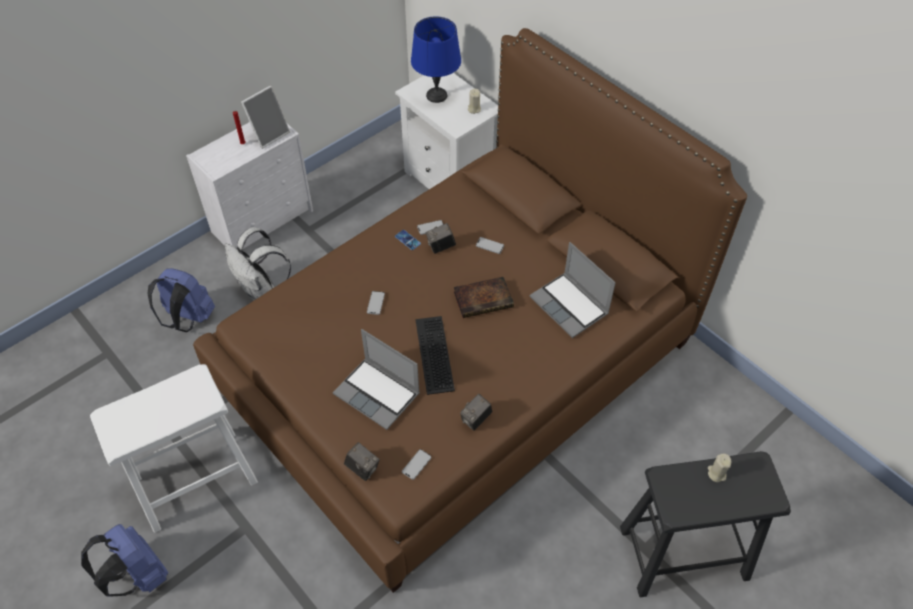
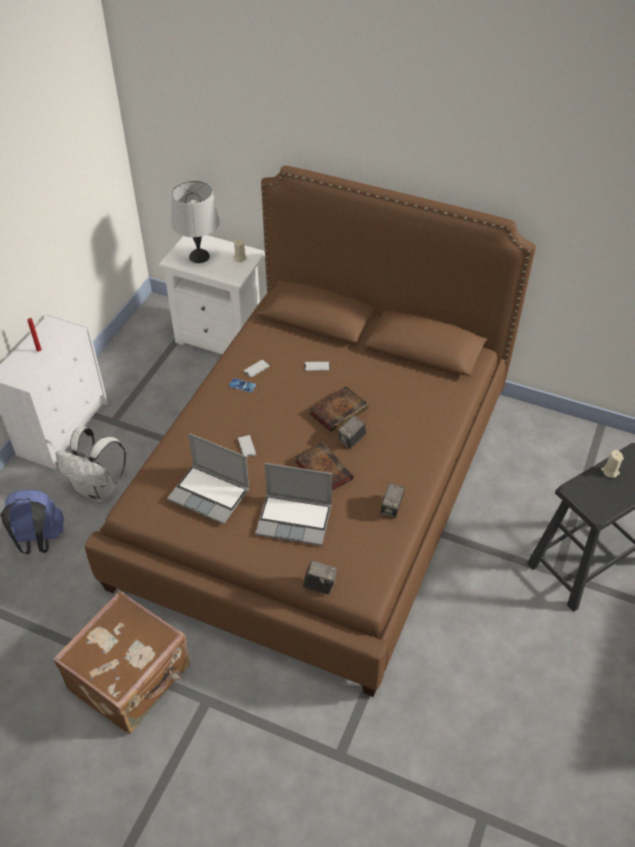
camera: 25 degrees left, 5 degrees down
blue backpack [81,524,168,597] -> none
white stool [90,364,258,533] -> brown suitcase [53,590,190,734]
picture frame [241,85,290,149] -> none
phone [402,449,432,480] -> none
blue table lamp [411,16,461,103] -> grey table lamp [171,181,220,263]
keyboard [415,316,455,395] -> book [295,442,353,491]
camera [426,223,456,254] -> camera moved to [338,415,366,449]
laptop [529,242,616,338] -> laptop moved to [167,433,250,524]

